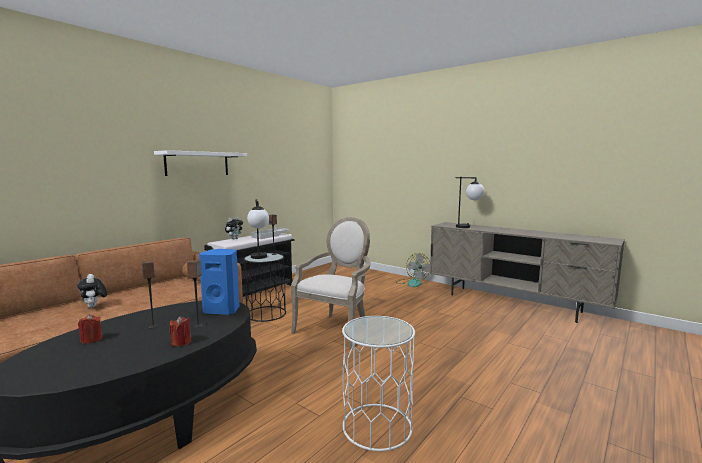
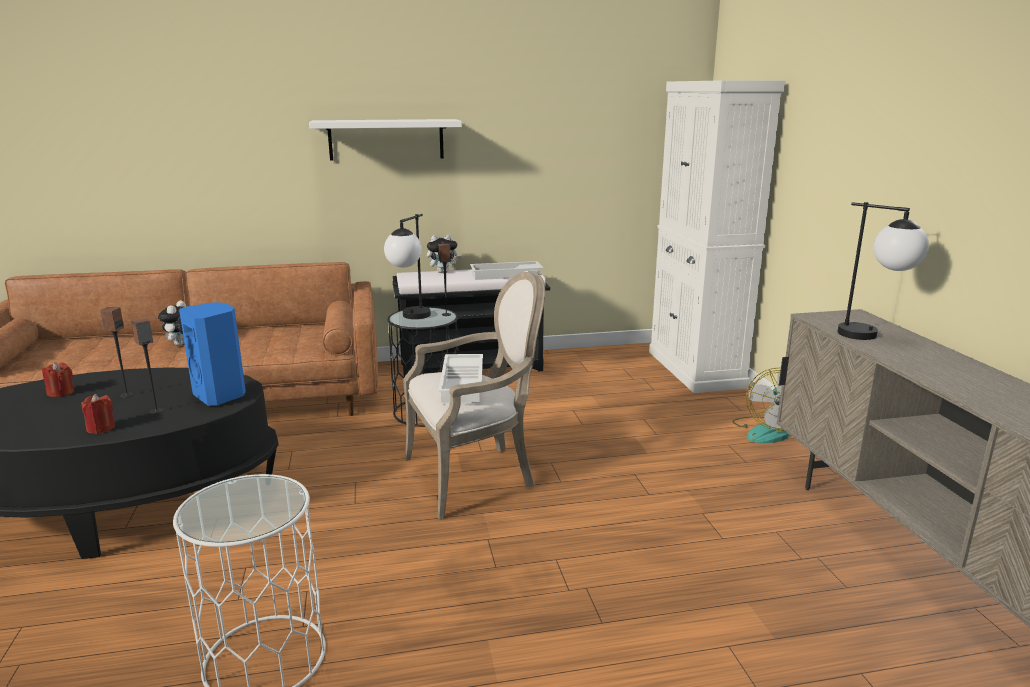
camera: 40 degrees right, 10 degrees up
none -> white tray [438,354,483,403]
none -> white cabinet [649,80,785,393]

